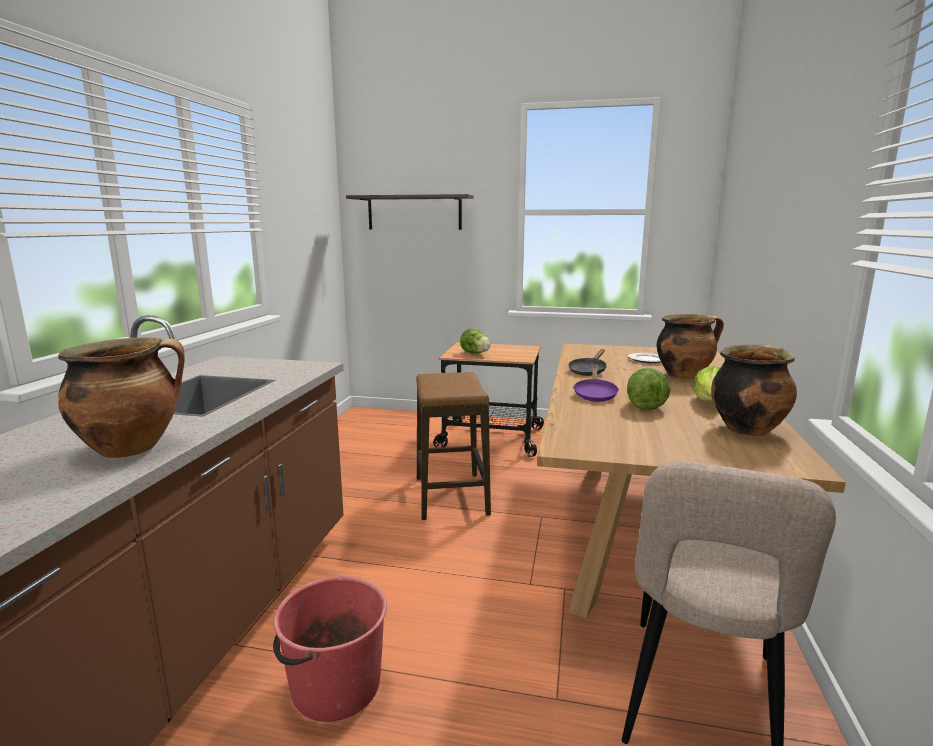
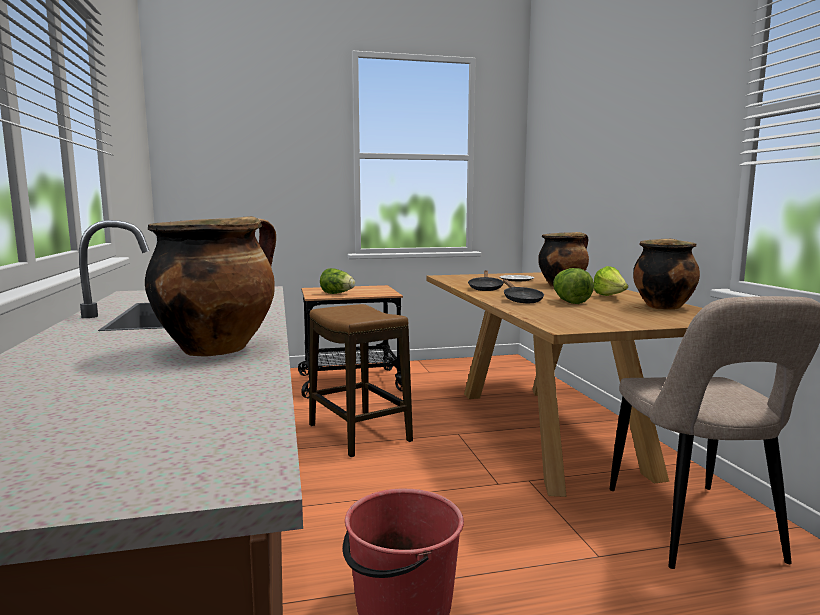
camera: 25 degrees left, 5 degrees down
shelf [346,194,474,230] -> none
purple frying pan [573,367,619,402] -> black frying pan [503,279,544,303]

